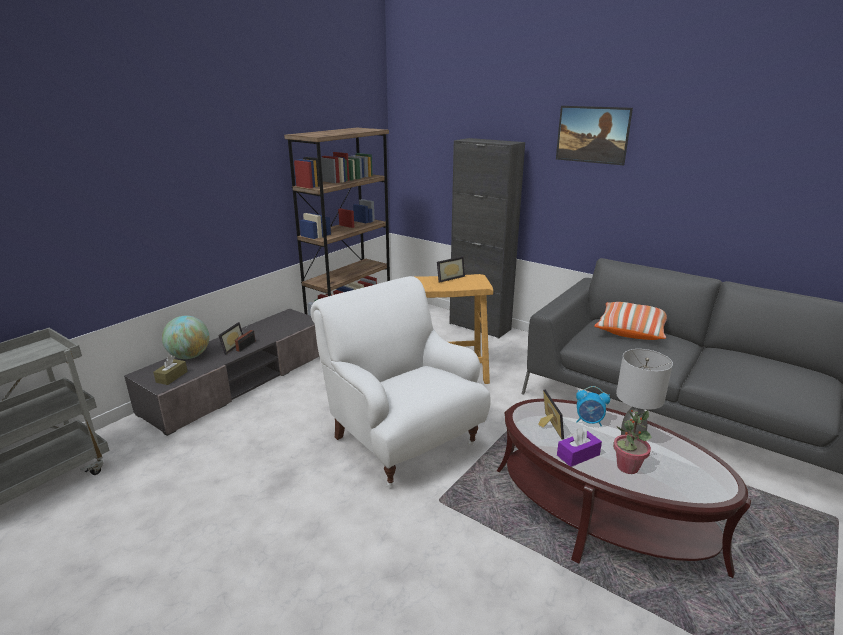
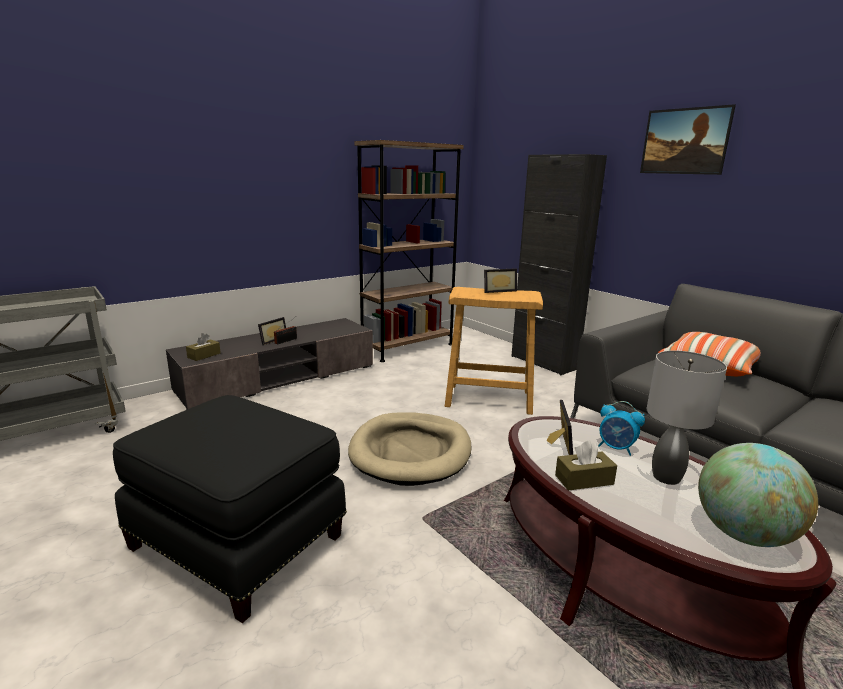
camera: 15 degrees right, 5 degrees down
globe [162,316,209,359] -> globe moved to [698,443,818,547]
white armchair [310,276,491,487] -> beige dog bed [348,412,471,486]
purple tissue box [557,427,602,467] -> brown tissue box [555,440,617,491]
potted plant [613,410,651,474] -> none
none -> black ottoman [113,395,347,623]

